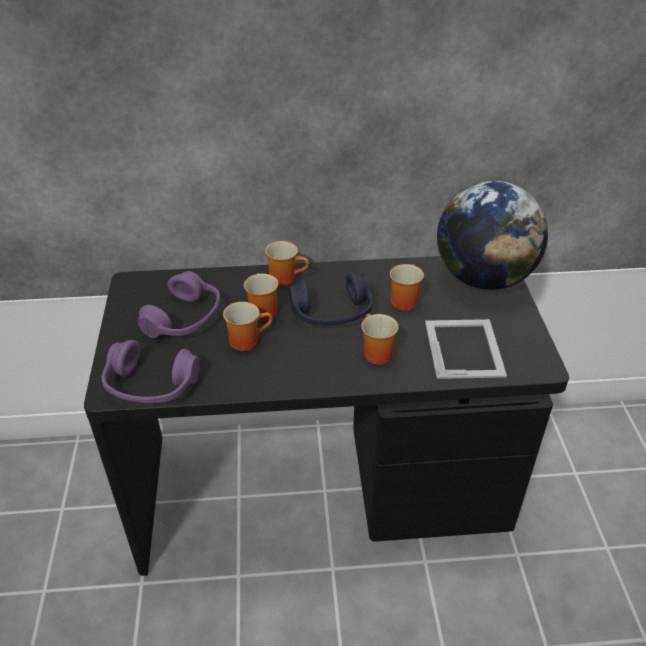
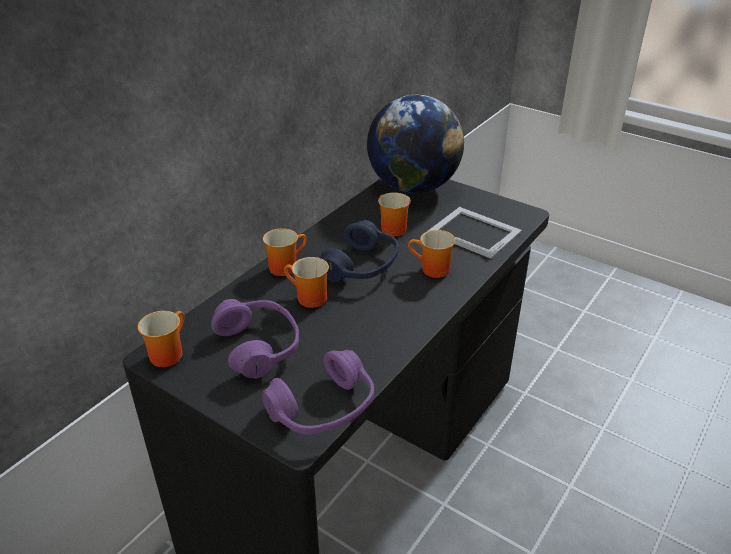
camera: 50 degrees left, 5 degrees down
mug [223,302,273,351] -> mug moved to [138,311,185,367]

